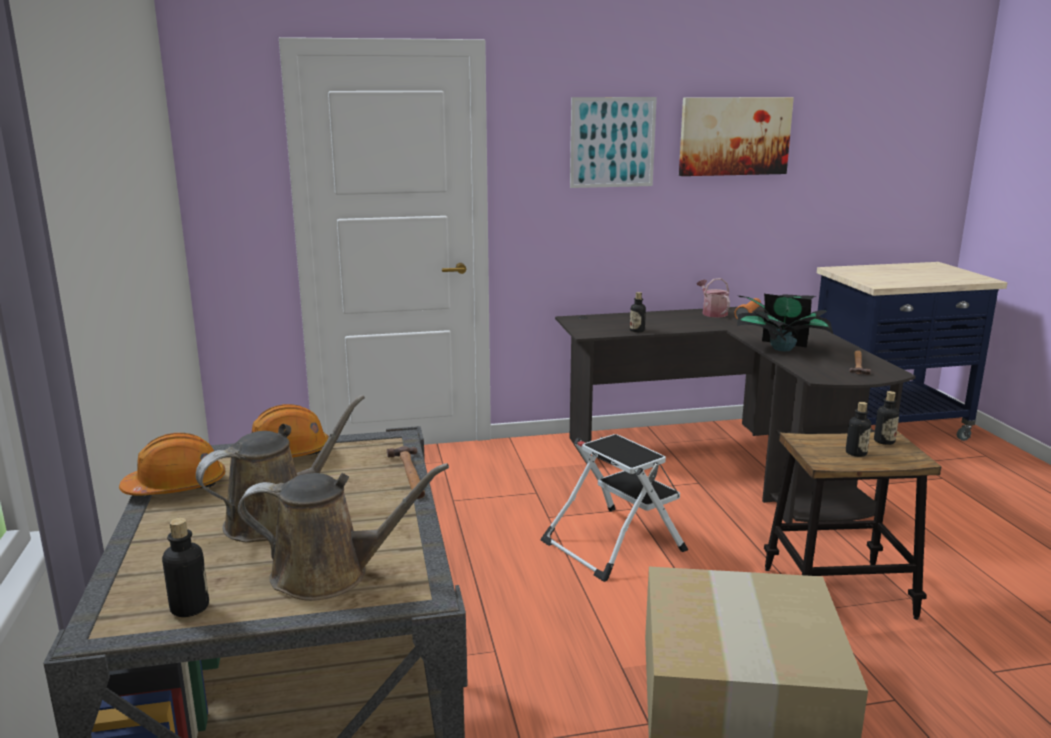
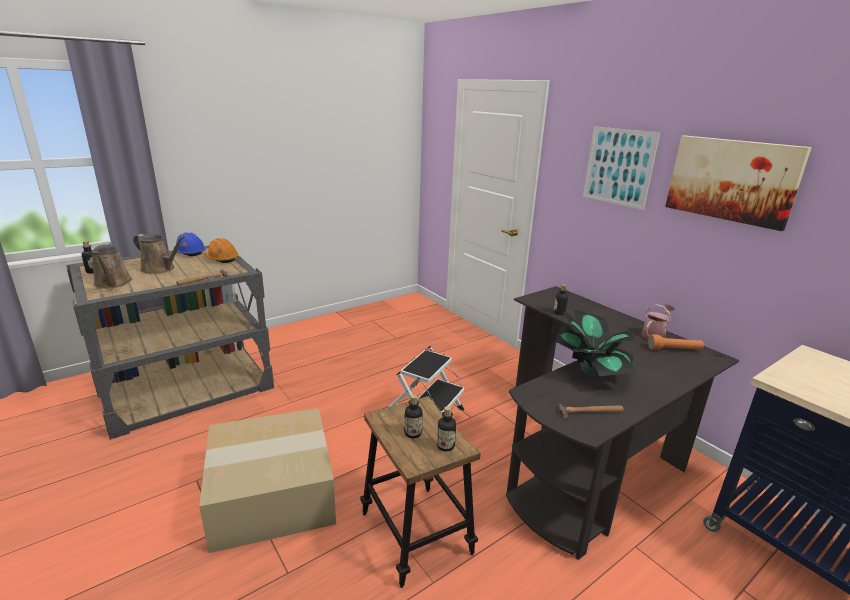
camera: 65 degrees right, 5 degrees up
orange hard hat [119,433,225,496] -> blue hard hat [173,232,206,256]

